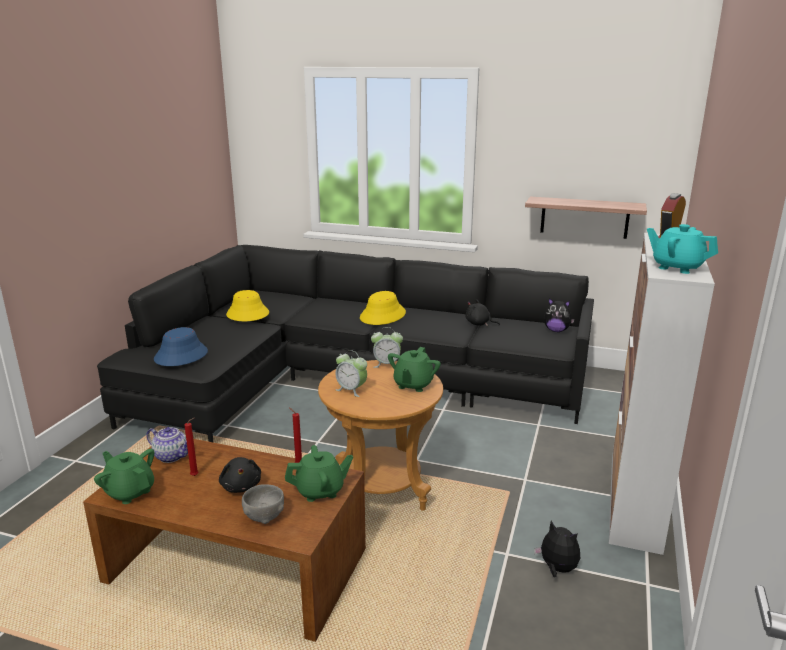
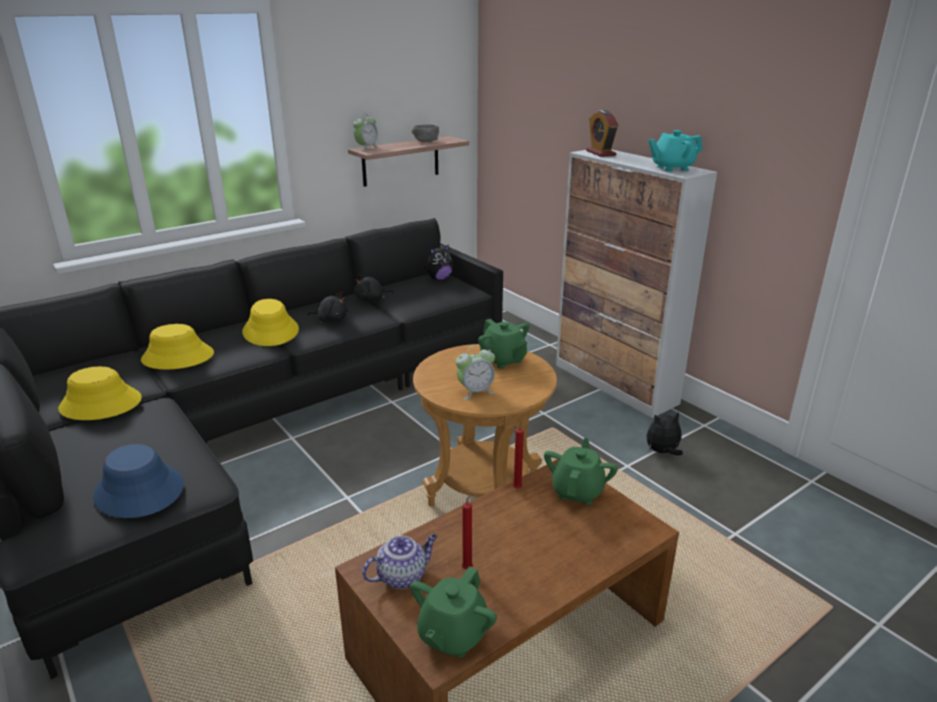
camera: 55 degrees left, 5 degrees up
green teapot [94,449,154,504] -> green teapot turned 45 degrees counterclockwise [410,566,497,658]
black plush toy [219,457,261,493] -> black plush toy moved to [307,292,348,322]
grey bowl [242,484,284,524] -> grey bowl moved to [412,124,439,142]
alarm clock [371,327,403,368] -> alarm clock moved to [353,113,378,151]
none -> yellow hat [141,324,214,370]

